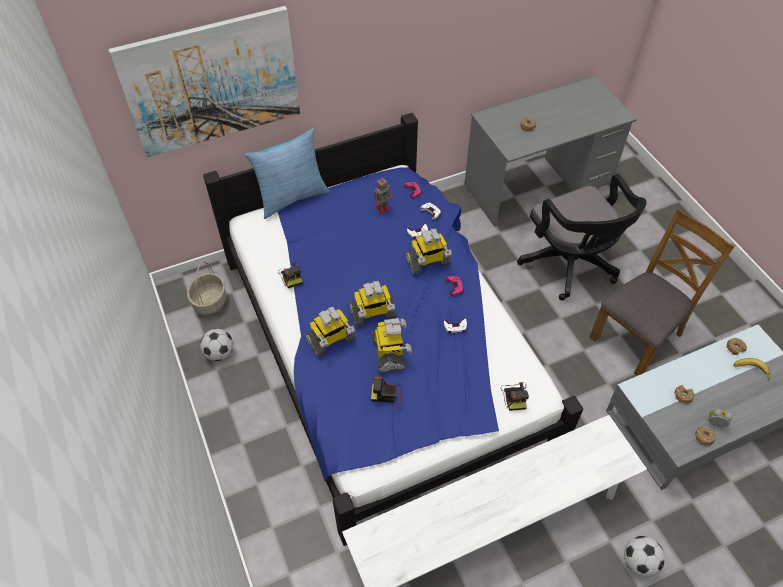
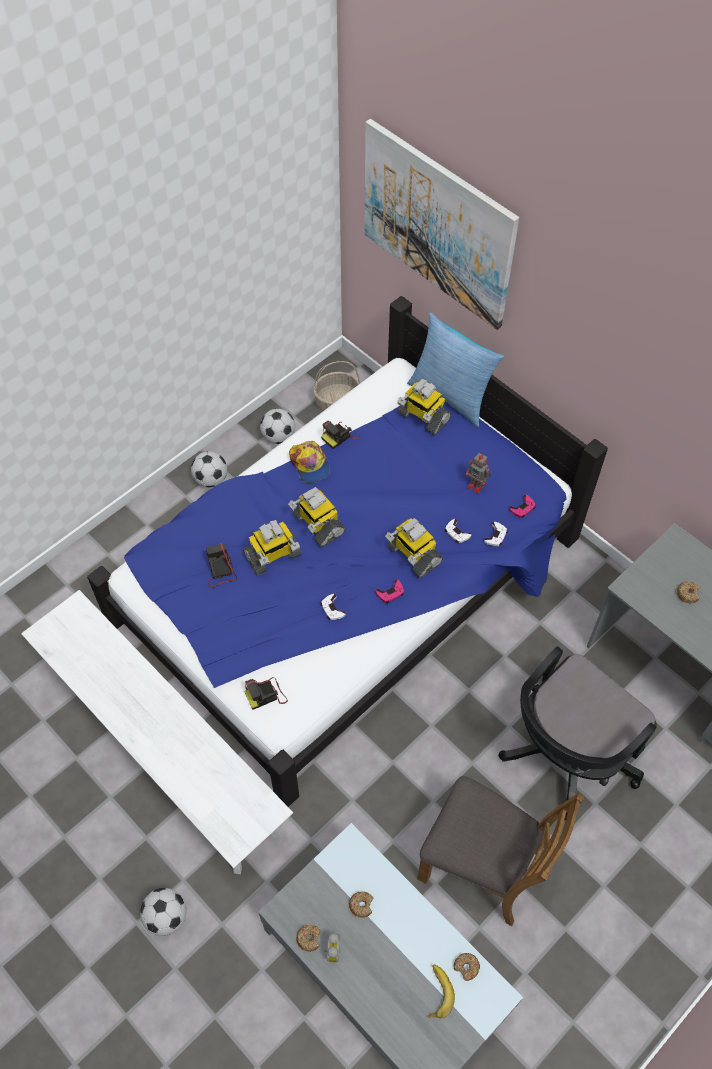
camera: 70 degrees right, 5 degrees up
toy robot [305,307,356,357] -> toy robot moved to [397,379,451,435]
none -> football [191,451,227,487]
none -> cap [289,441,330,483]

